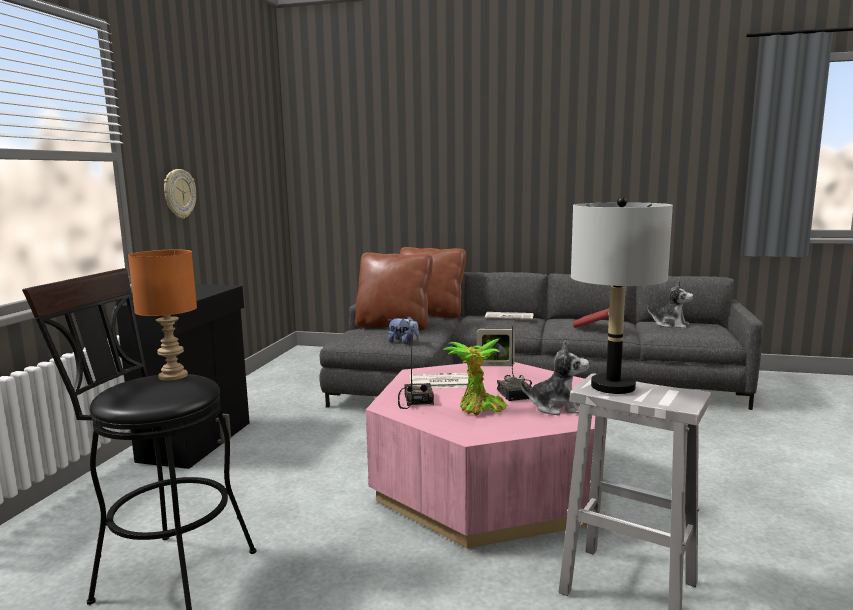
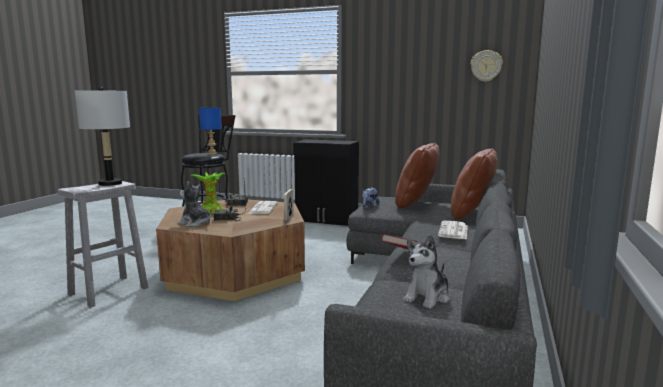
camera: 95 degrees right, 0 degrees up
orange table lamp [128,250,197,381] -> blue table lamp [199,108,222,155]
wall clock [164,169,196,219] -> wall clock moved to [471,50,503,82]
pink coffee table [366,362,595,549] -> brown coffee table [156,199,305,301]
plush toy [521,341,589,415] -> plush toy turned 105 degrees clockwise [178,181,212,227]

